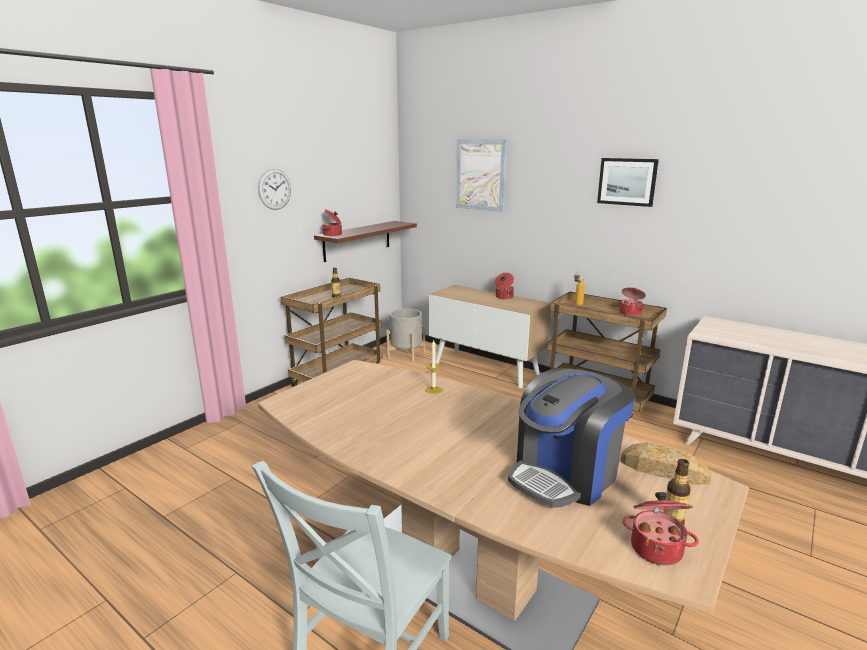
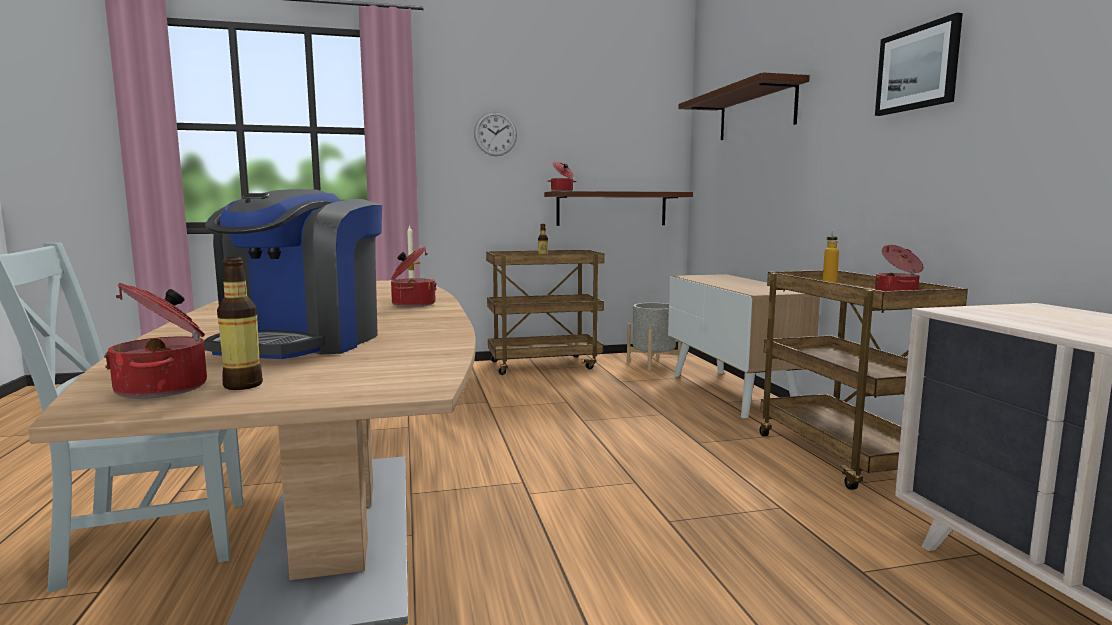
camera: 40 degrees right, 10 degrees down
picture [456,139,507,212] -> shelf [678,72,810,140]
cooking pot [495,273,514,299] -> cooking pot moved to [391,246,437,307]
coffee machine [508,368,635,508] -> coffee machine turned 75 degrees counterclockwise [204,189,382,359]
bread [621,442,711,485] -> none

